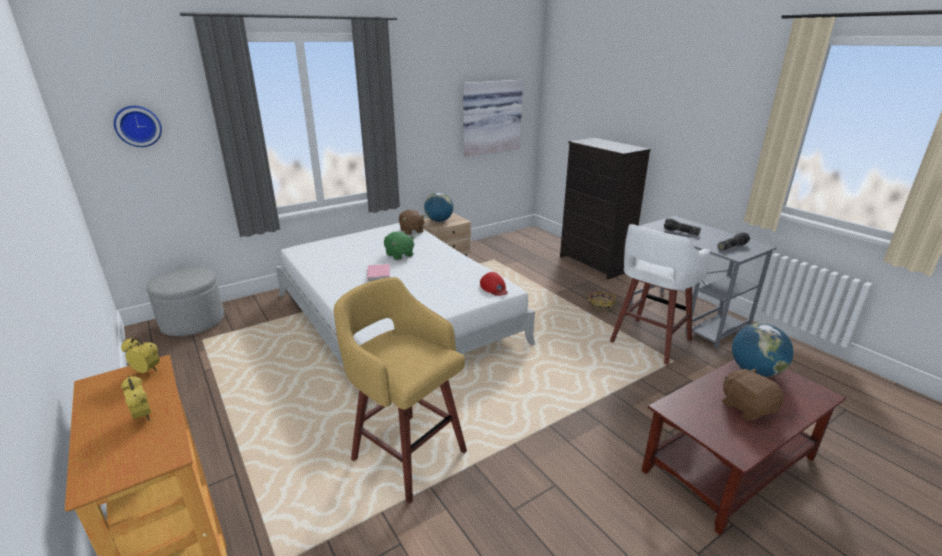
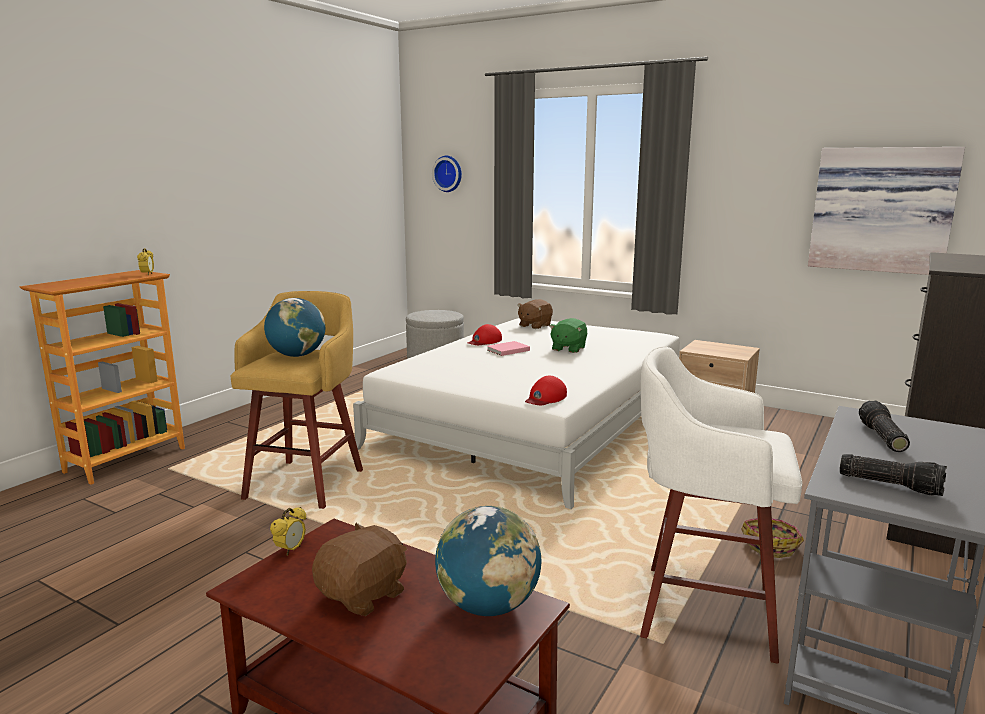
camera: 65 degrees right, 10 degrees down
alarm clock [121,376,151,421] -> alarm clock moved to [270,507,306,556]
brown plush toy [399,210,425,235] -> brown plush toy moved to [517,299,553,329]
globe [424,192,453,222] -> globe moved to [264,298,325,357]
none -> red cap [468,324,502,345]

